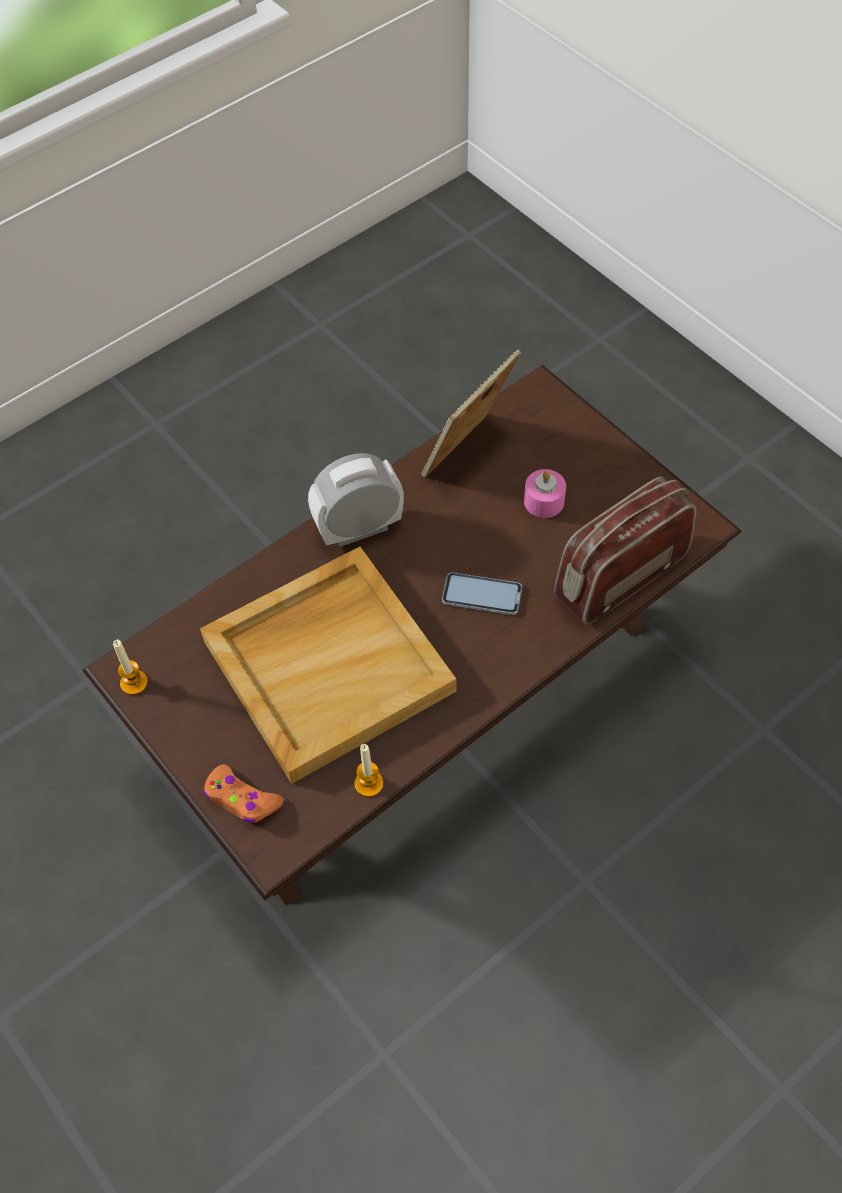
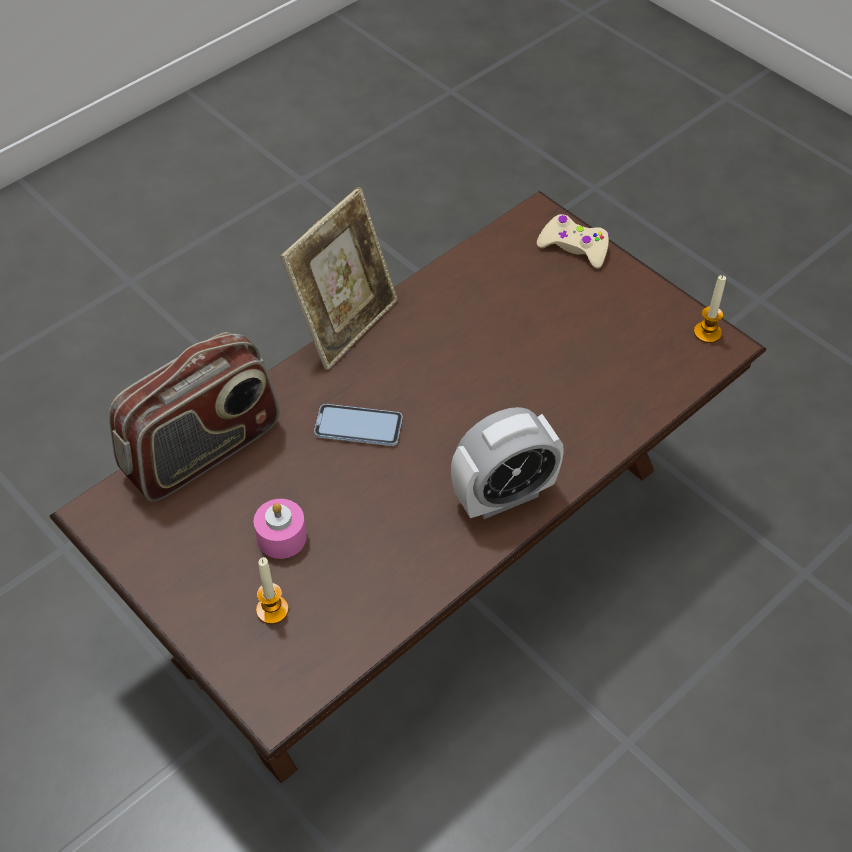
camera: 175 degrees right, 5 degrees down
beige tray [200,547,456,784] -> none
orange game controller [203,764,284,823] -> beige game controller [537,214,609,269]
candle [355,744,384,797] -> candle moved to [256,557,289,624]
picture frame [421,350,521,477] -> picture frame moved to [280,187,398,370]

